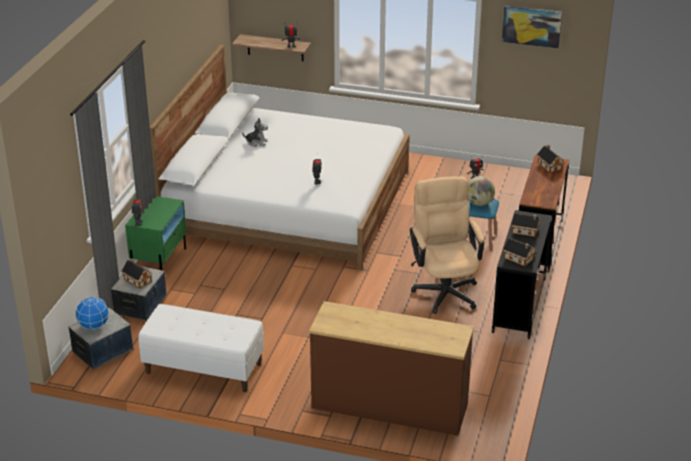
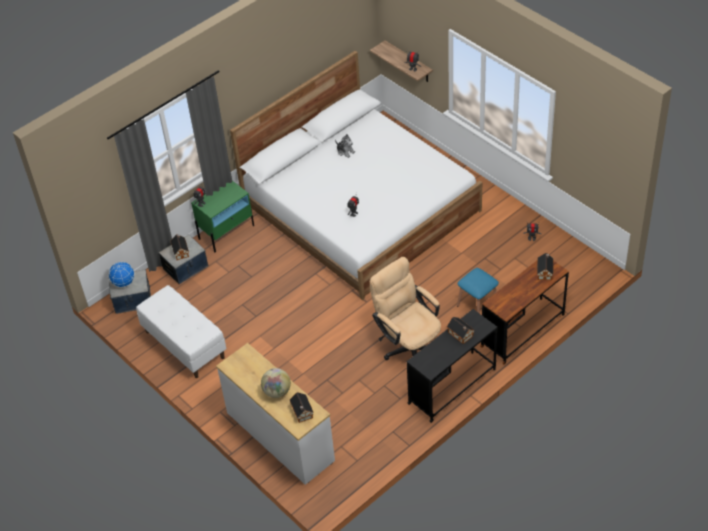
camera: 35 degrees right, 15 degrees up
brown dresser [309,301,474,436] -> white dresser [216,343,335,485]
beige office chair [410,176,484,314] -> beige office chair turned 60 degrees counterclockwise [370,257,441,360]
globe [468,176,495,206] -> globe moved to [261,368,291,398]
picture [502,6,562,49] -> none
toy house [503,237,536,267] -> toy house moved to [290,392,314,423]

